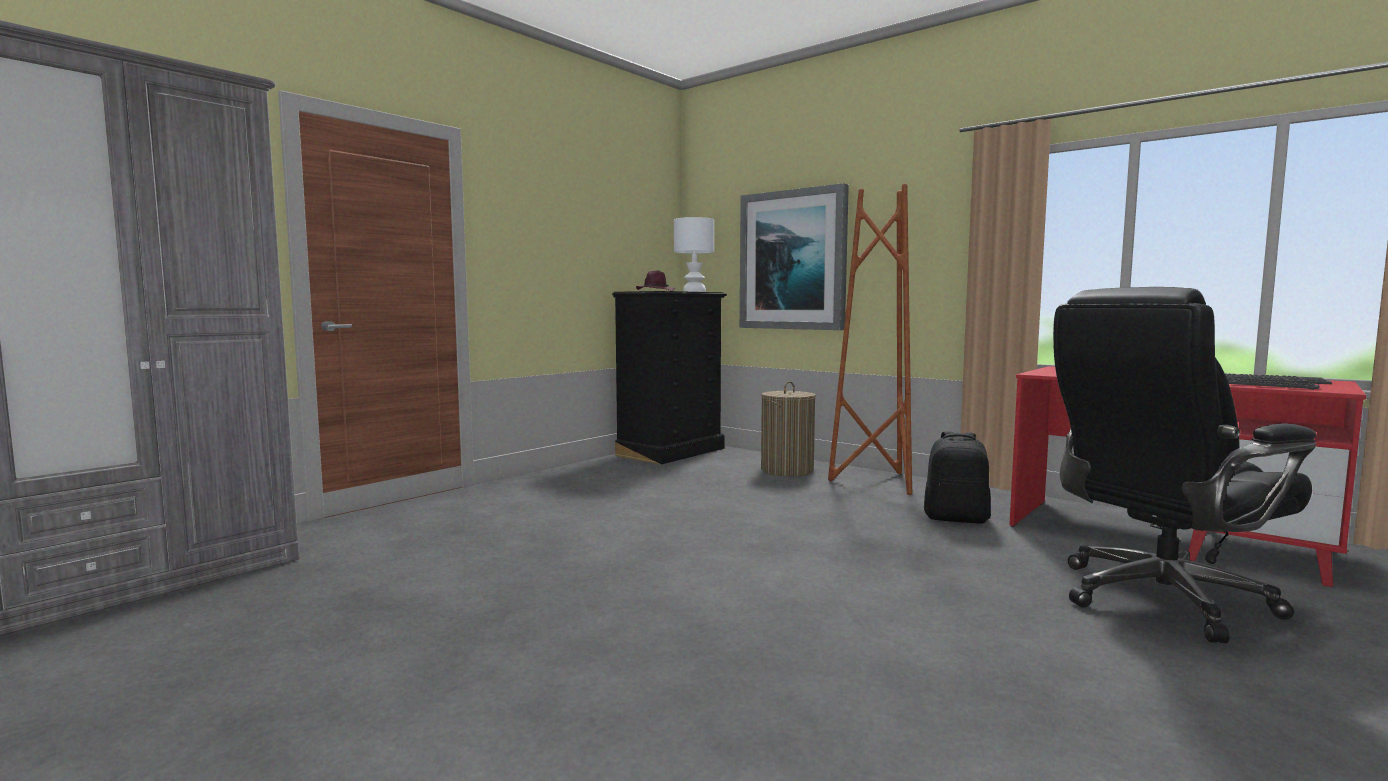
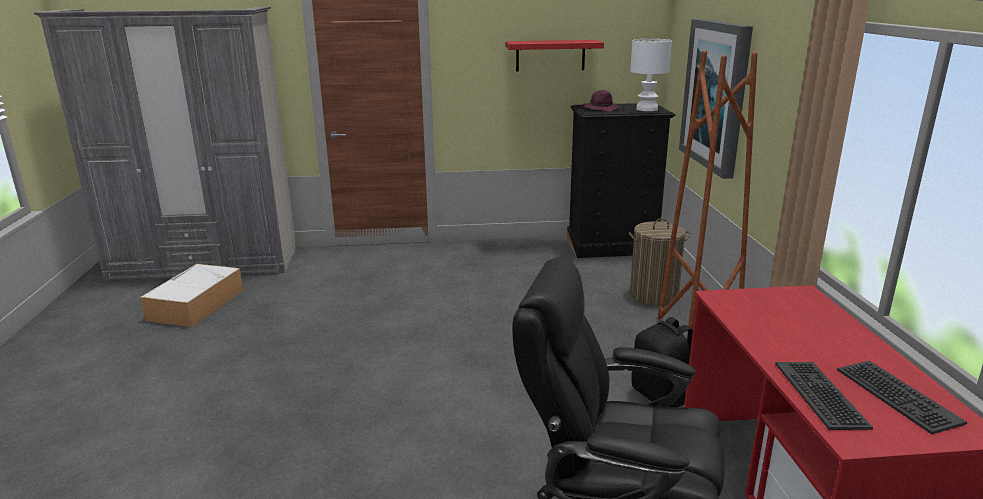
camera: 45 degrees right, 15 degrees up
none -> storage box [140,264,243,327]
none -> red shelf [505,40,604,72]

